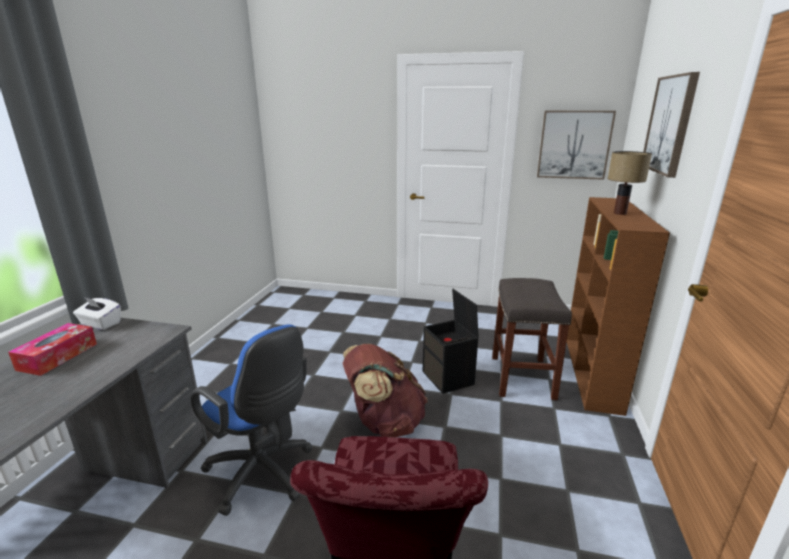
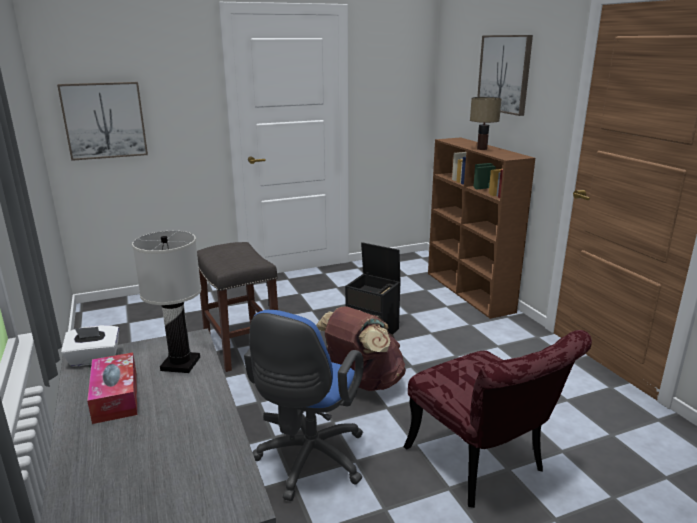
camera: 35 degrees left, 0 degrees up
blue office chair [191,325,313,516] -> blue office chair turned 105 degrees clockwise [244,310,364,501]
grey stool [492,278,572,400] -> grey stool moved to [197,242,278,372]
picture [537,111,616,180] -> picture moved to [57,82,148,161]
none -> white table lamp [132,231,201,373]

